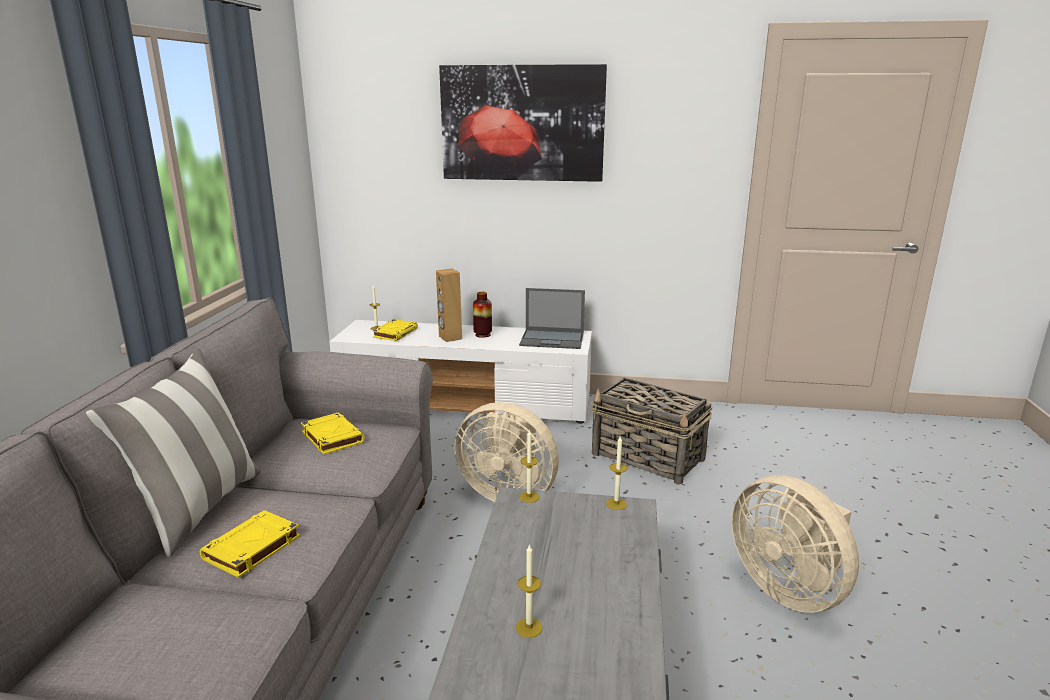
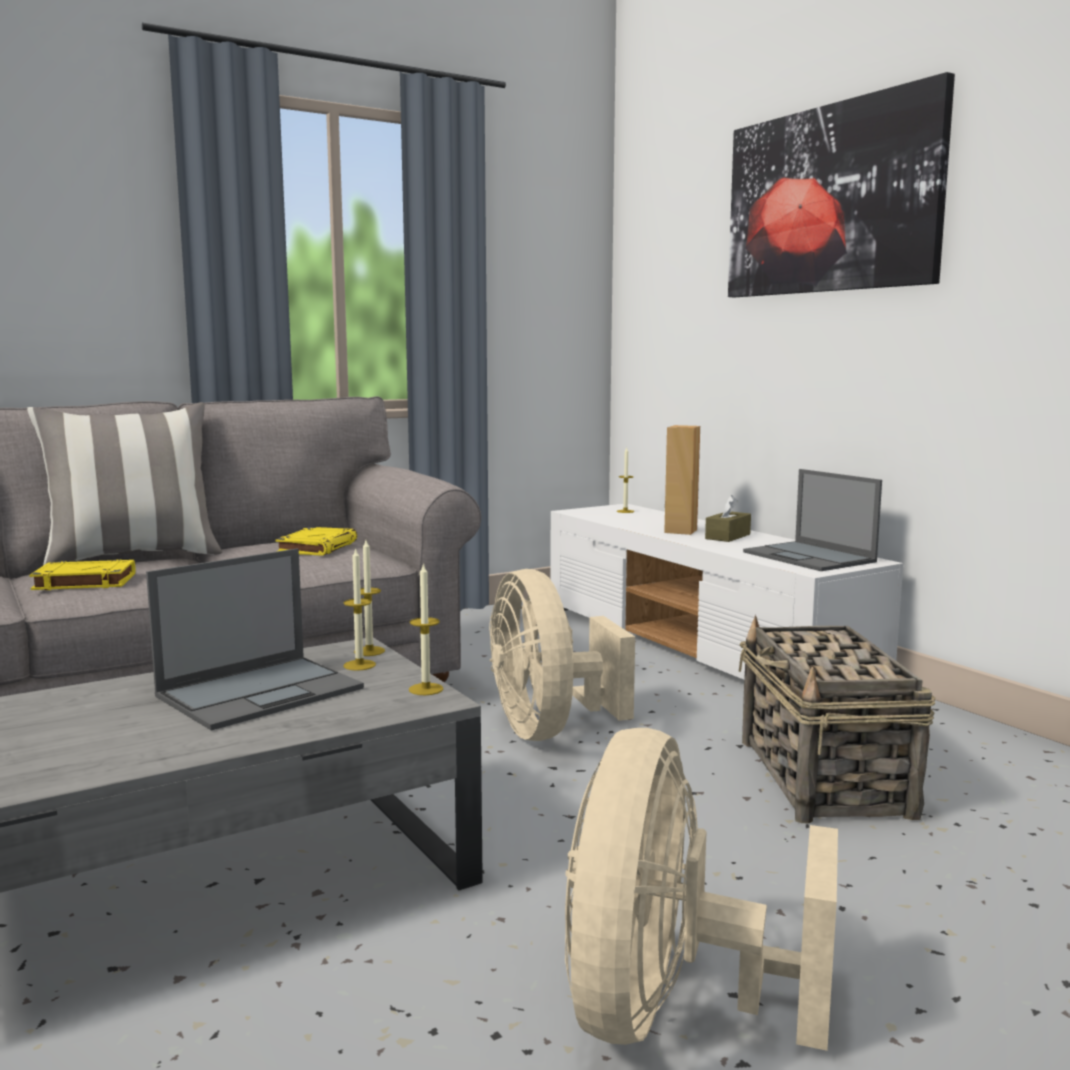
camera: 50 degrees right, 10 degrees down
yellow book [372,319,418,341] -> none
vase [473,292,492,338] -> brown tissue box [705,495,751,542]
candle [516,544,543,638] -> candle moved to [343,547,376,671]
none -> laptop [146,548,364,731]

